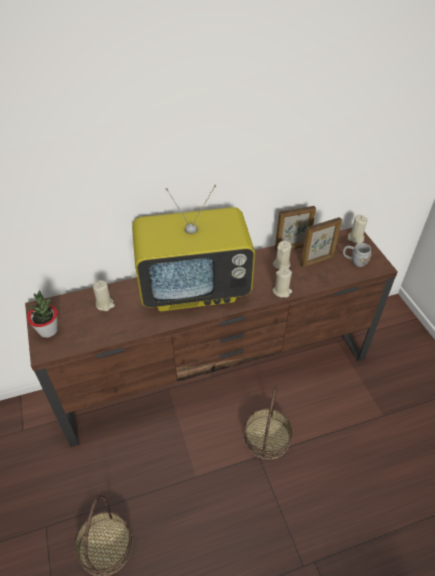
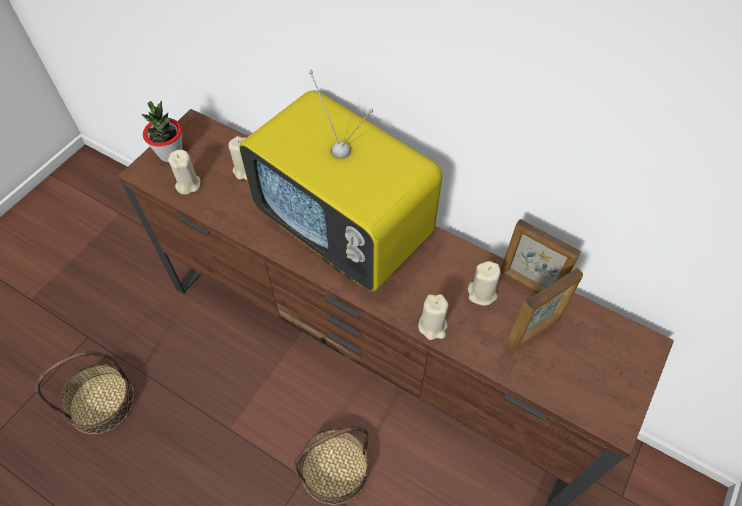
camera: 50 degrees right, 10 degrees up
picture frame [300,217,342,268] -> picture frame turned 60 degrees counterclockwise [506,268,583,351]
grey mug [343,243,371,267] -> none
beige candle [348,215,368,243] -> beige candle moved to [168,150,201,195]

